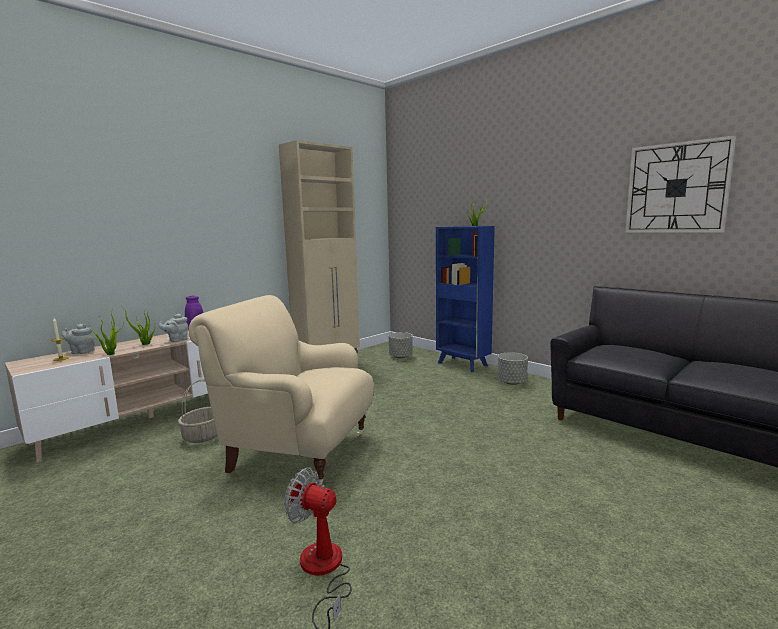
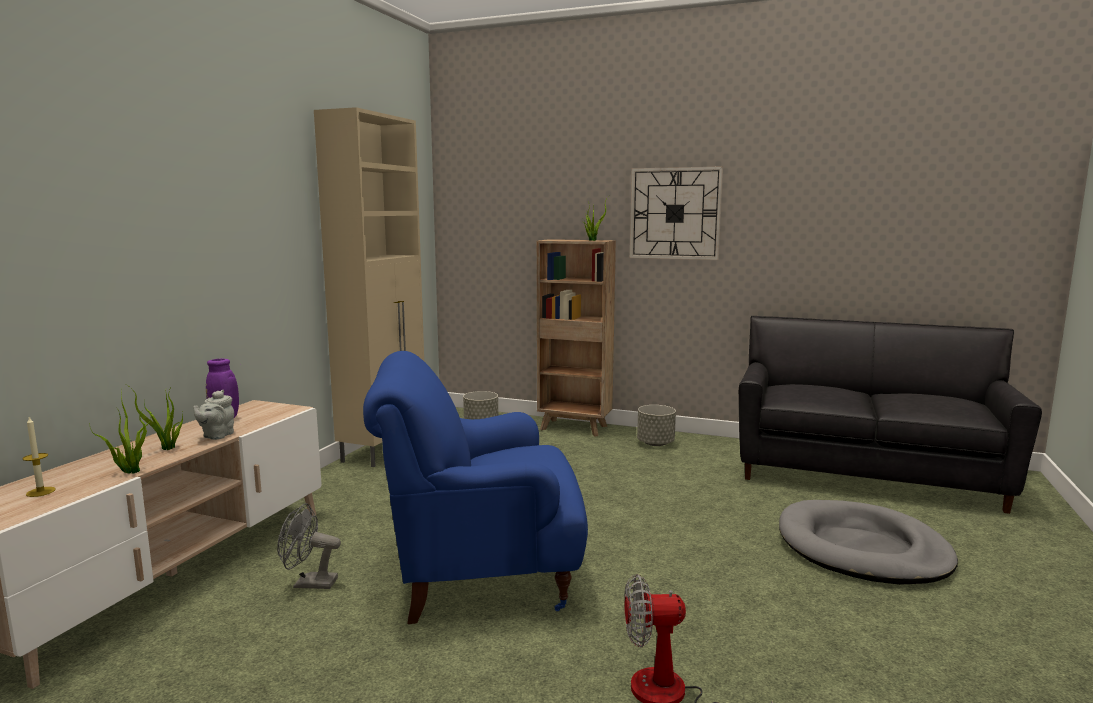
camera: 25 degrees left, 0 degrees up
grey teapot [62,324,95,354] -> none
basket [178,379,218,443] -> grey fan [277,503,341,589]
beige armchair [189,295,374,485] -> blue armchair [363,351,588,624]
blue bookcase [436,226,495,372] -> brown bookcase [537,239,616,437]
wall clock [625,135,736,233] -> wall clock moved to [630,166,723,260]
none -> grey dog bed [779,500,958,585]

